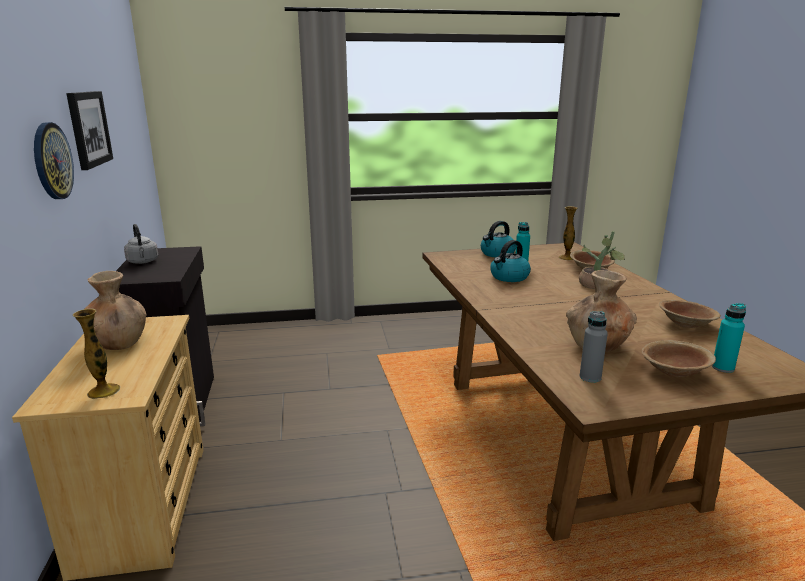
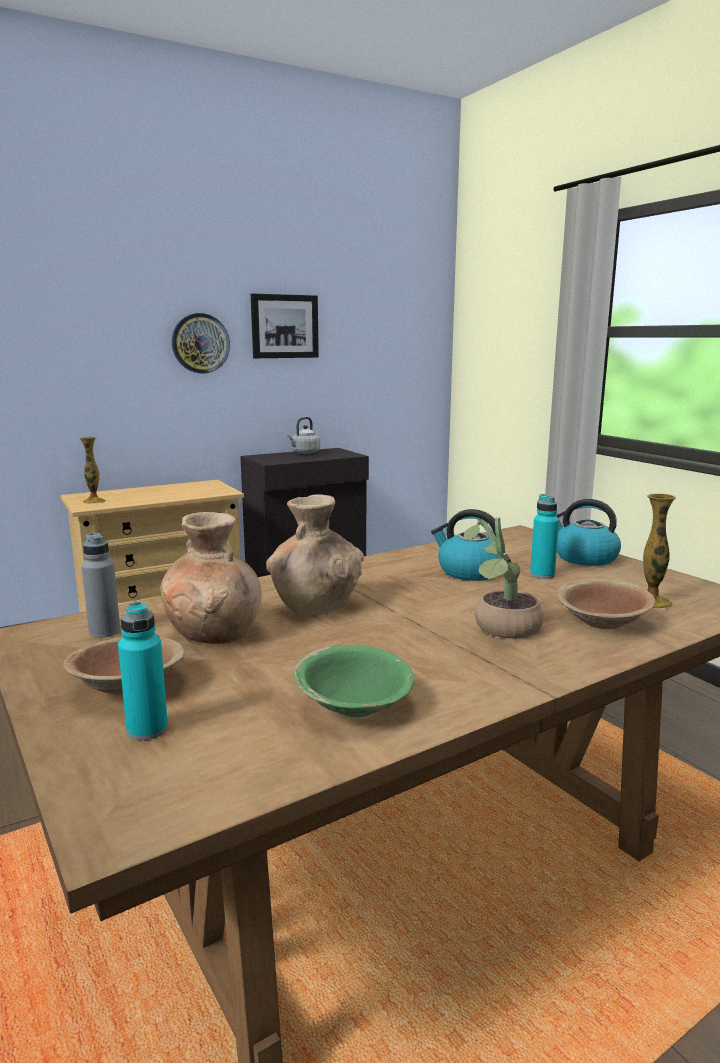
camera: 70 degrees right, 5 degrees down
brown vase [85,271,146,350] -> brown vase moved to [266,494,364,615]
brown bowl [659,300,721,328] -> green bowl [294,645,415,717]

